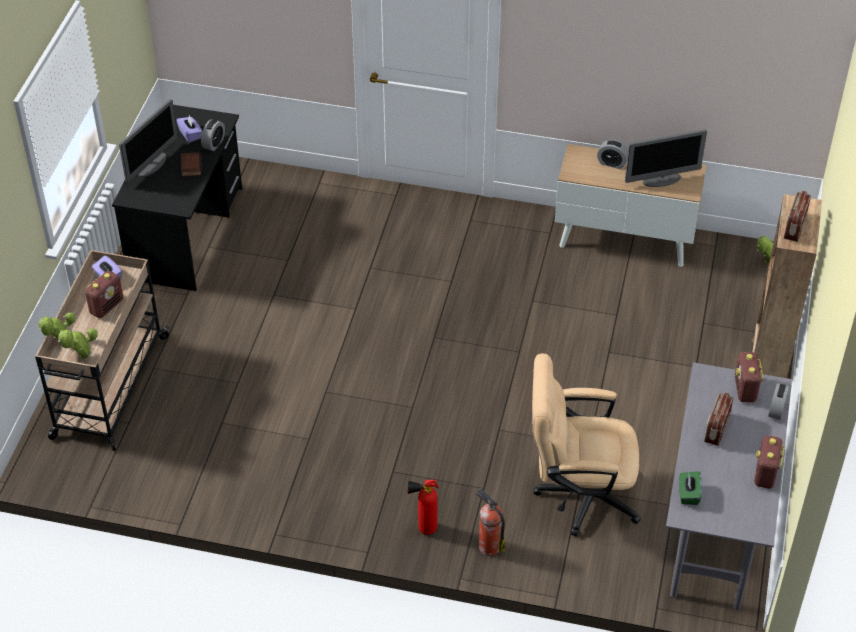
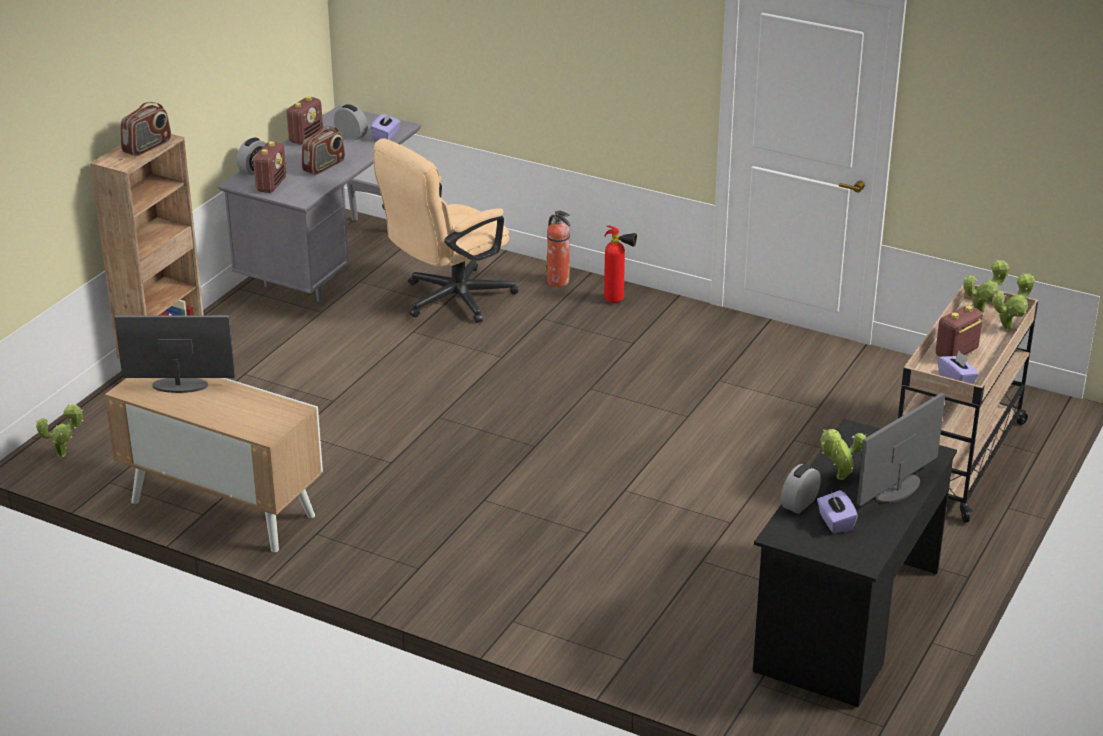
camera: 165 degrees left, 15 degrees down
book [181,152,202,177] -> potted plant [820,429,866,480]
beige office chair [532,353,641,537] -> beige office chair turned 120 degrees clockwise [373,138,518,323]
alarm clock [597,140,628,169] -> alarm clock moved to [334,104,368,140]
green tissue box [679,471,702,505] -> purple tissue box [370,113,400,140]

